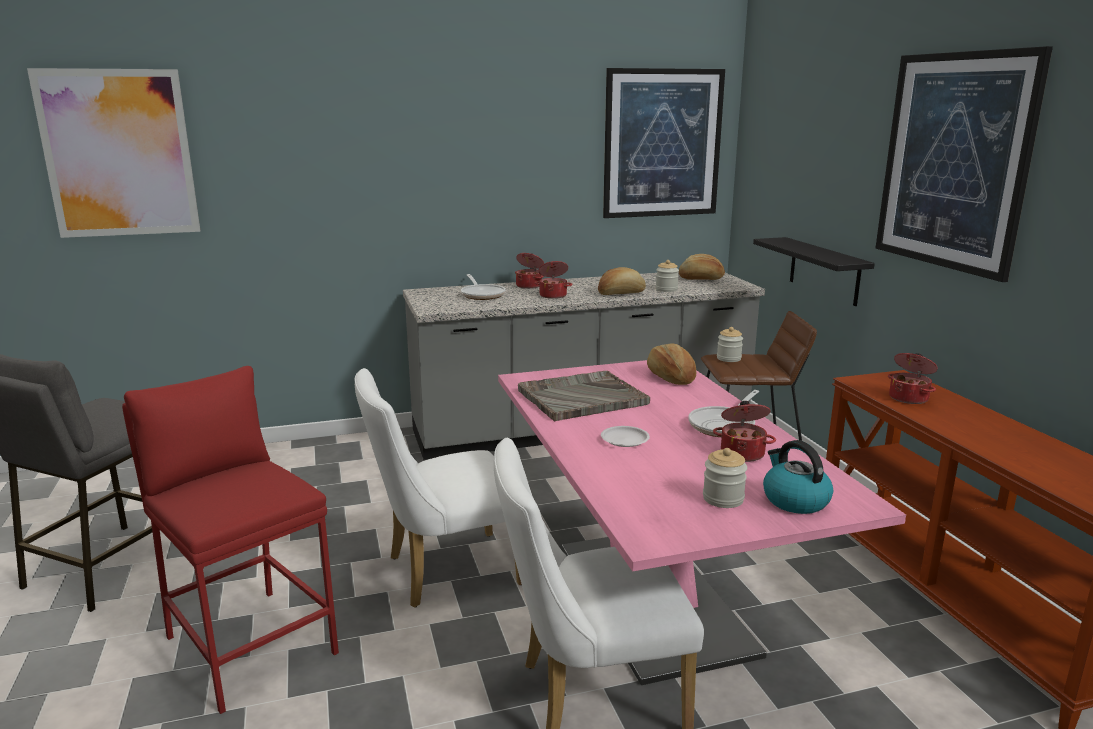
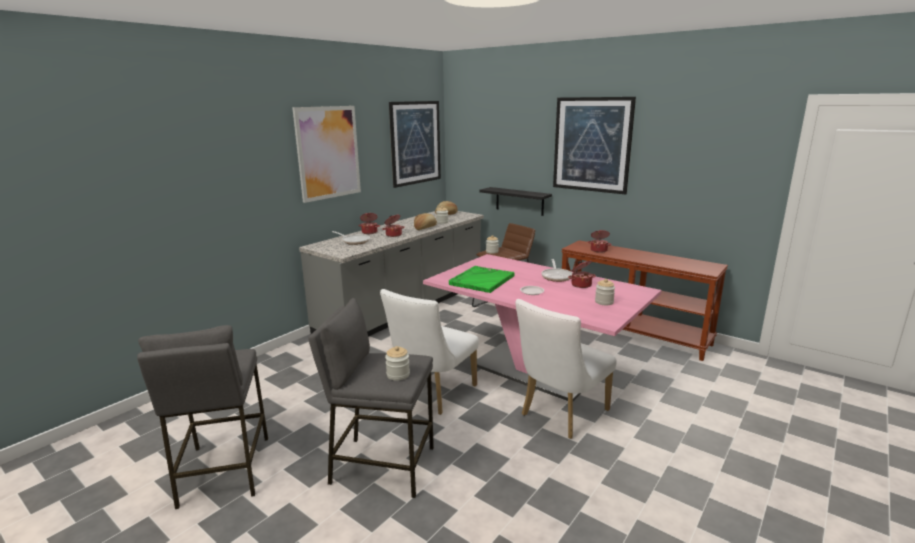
camera: 35 degrees left, 0 degrees up
picture [27,68,200,238] -> picture moved to [292,106,361,203]
red stool [122,366,339,714] -> grey stool [308,298,434,498]
grey tray [518,371,650,422] -> green tray [449,266,514,293]
bread [647,343,696,385] -> none
kettle [763,440,833,514] -> none
none -> jar [385,346,410,381]

